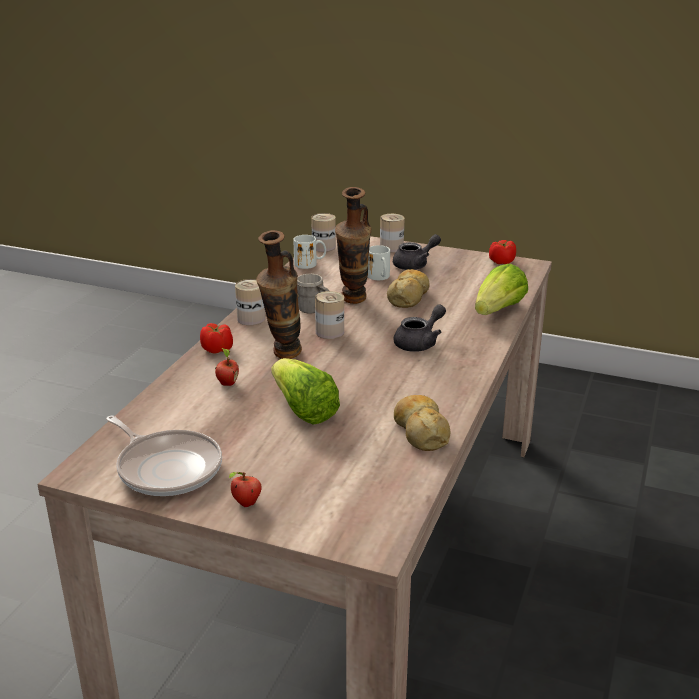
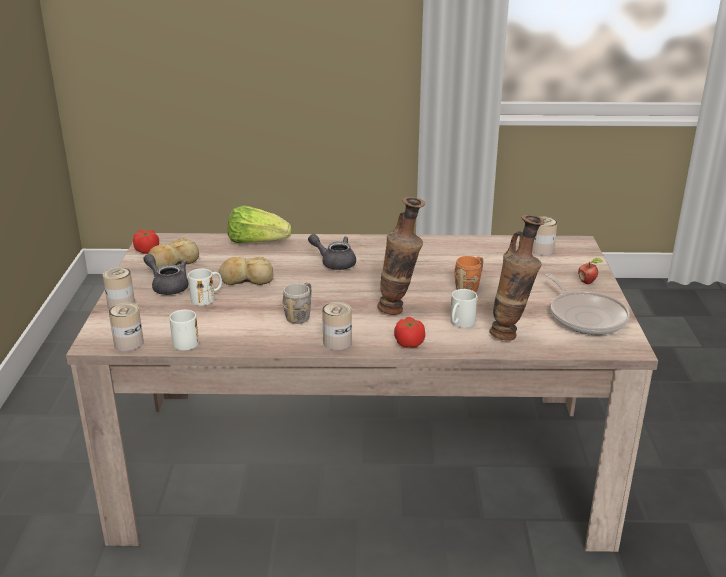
camera: 110 degrees left, 0 degrees up
frying pan [106,416,222,496] -> frying pan turned 135 degrees clockwise [546,273,630,335]
apple [215,348,239,386] -> white mug [450,289,477,328]
lettuce [271,358,340,425] -> orange mug [454,256,483,292]
can [315,291,344,339] -> can moved to [532,217,557,256]
vase [335,187,372,304] -> vase moved to [489,215,545,341]
bread [394,395,450,451] -> bread moved to [148,238,199,269]

